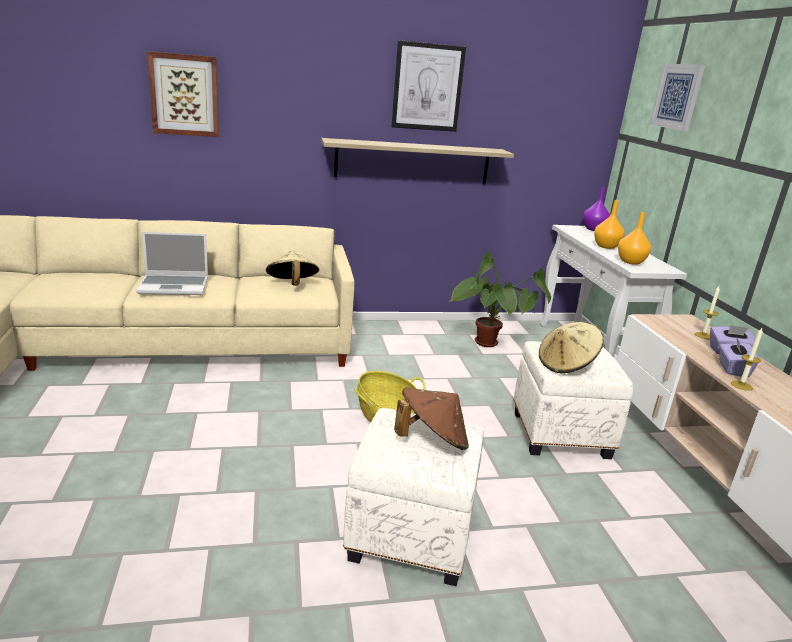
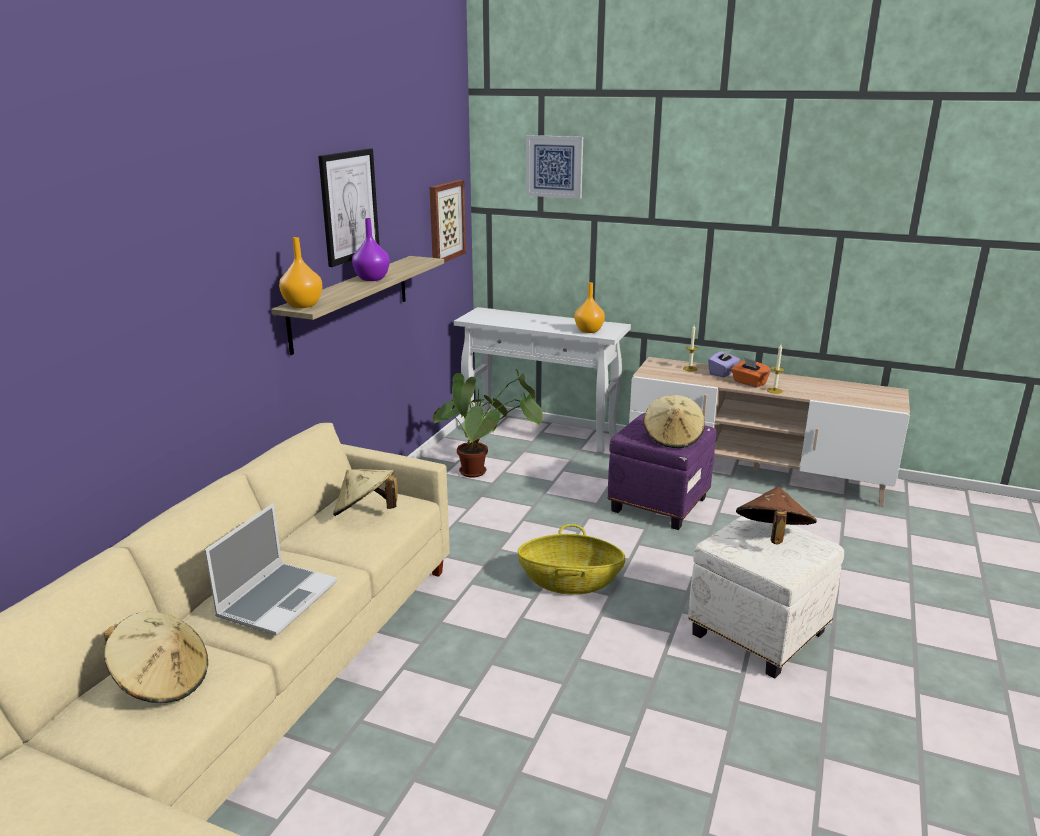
camera: 55 degrees left, 0 degrees up
picture [147,51,219,137] -> picture moved to [429,180,466,263]
white ottoman [513,341,633,459] -> purple ottoman [607,413,717,530]
purple vase [583,187,610,231] -> purple vase moved to [352,218,390,281]
orange vase [594,200,625,249] -> orange vase moved to [279,237,322,308]
purple tissue box [719,336,759,377] -> orange tissue box [731,357,771,388]
none -> beige hat [104,612,208,703]

